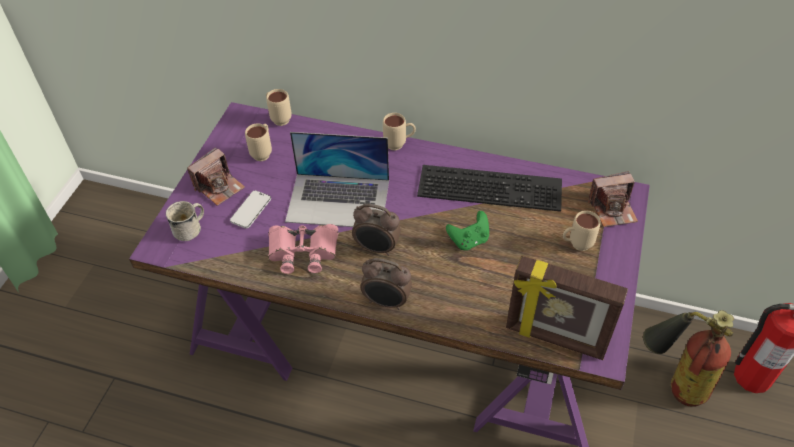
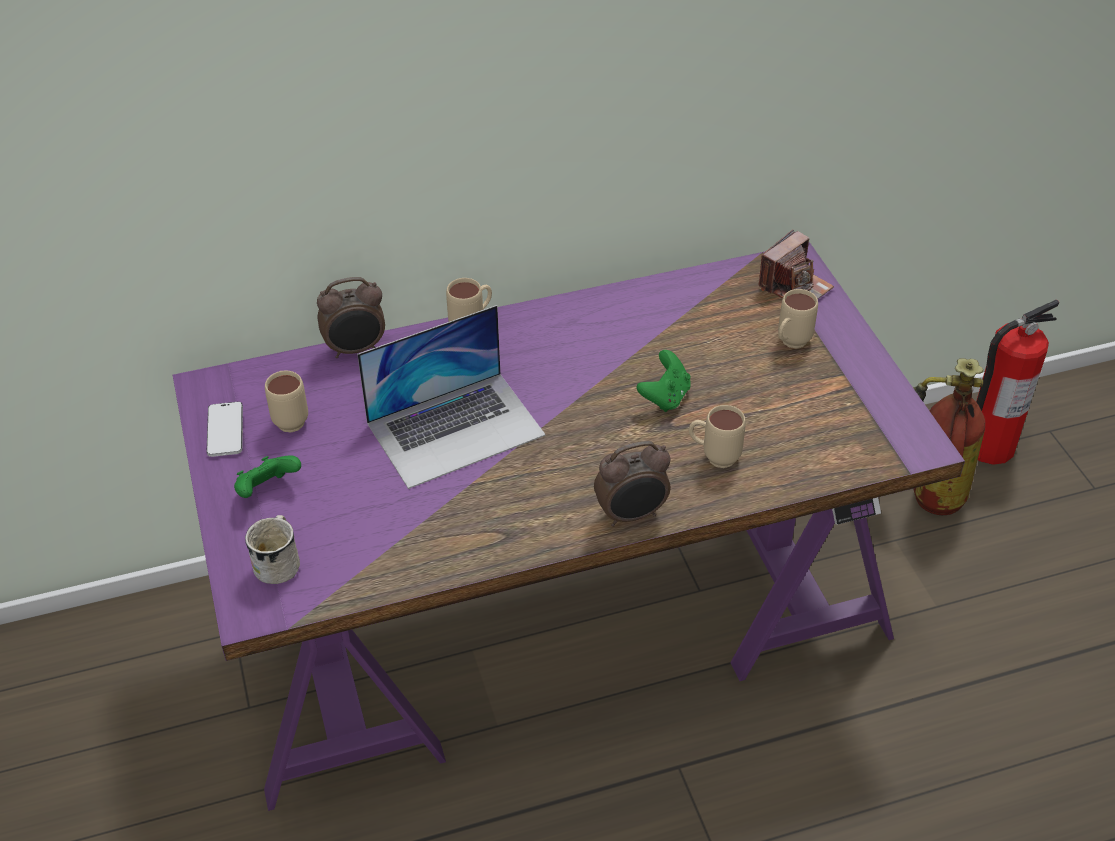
camera: 35 degrees left, 5 degrees down
camera [187,147,245,206] -> green game controller [234,455,301,498]
phone [230,190,271,229] -> phone moved to [207,402,243,457]
beige mug [266,89,292,126] -> beige mug moved to [689,405,746,468]
pink binoculars [268,224,338,274] -> none
alarm clock [352,204,401,256] -> alarm clock moved to [317,277,385,358]
keyboard [417,165,562,212] -> none
picture frame [506,256,628,360] -> none

